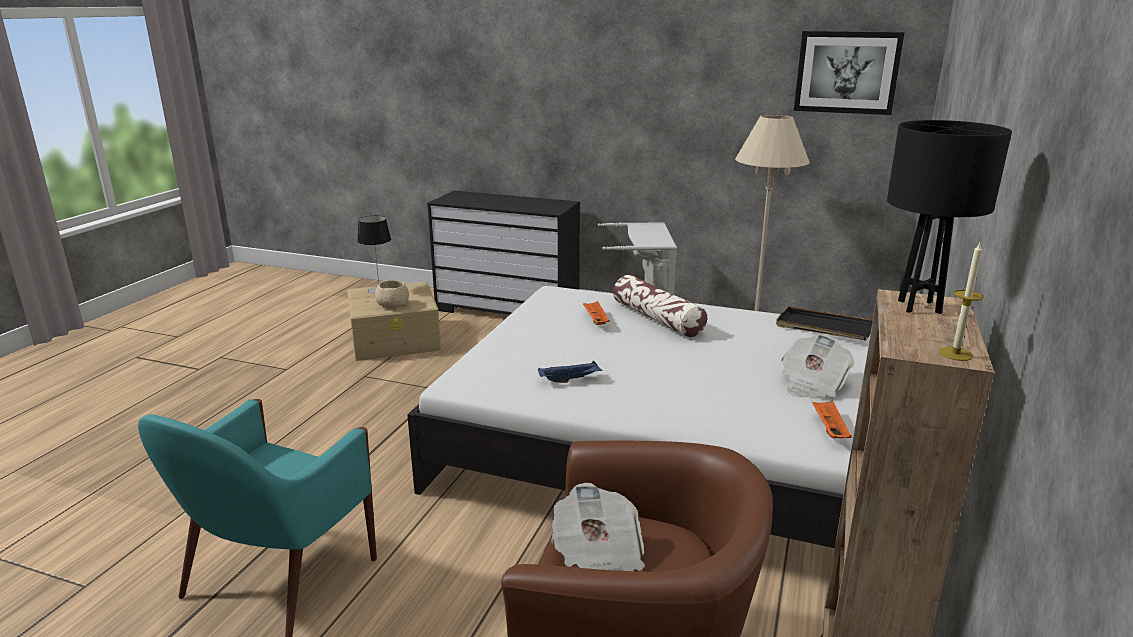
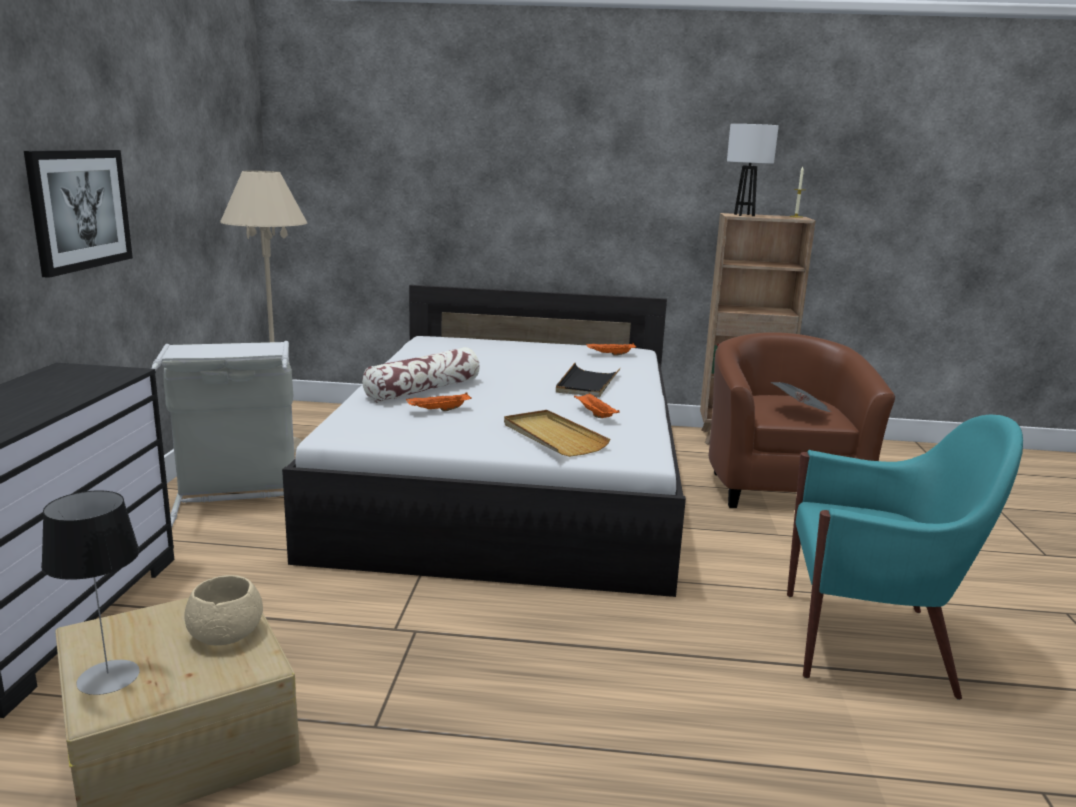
camera: 105 degrees left, 5 degrees down
blue tray [538,361,602,383] -> orange tray [574,393,620,418]
black tray [776,306,873,341] -> black tray moved to [556,363,621,398]
newspaper [781,334,854,397] -> none
picture [794,31,904,115] -> picture moved to [24,150,133,278]
black table lamp [887,120,1012,314] -> white table lamp [727,124,779,216]
none -> beige tray [504,410,610,457]

